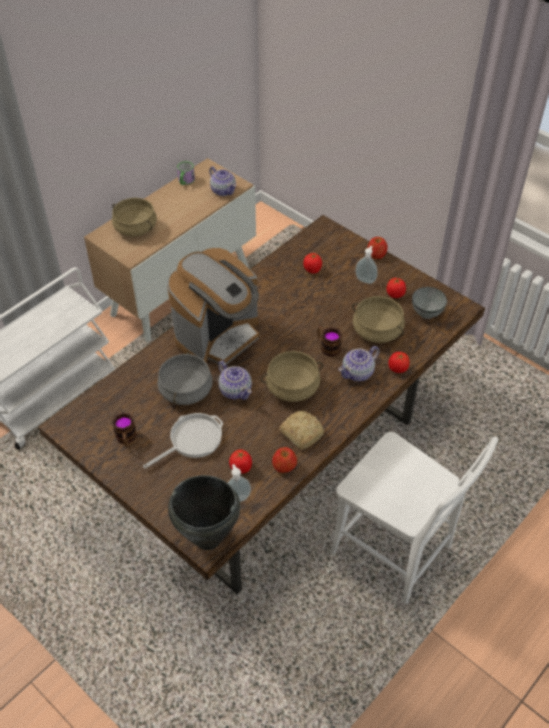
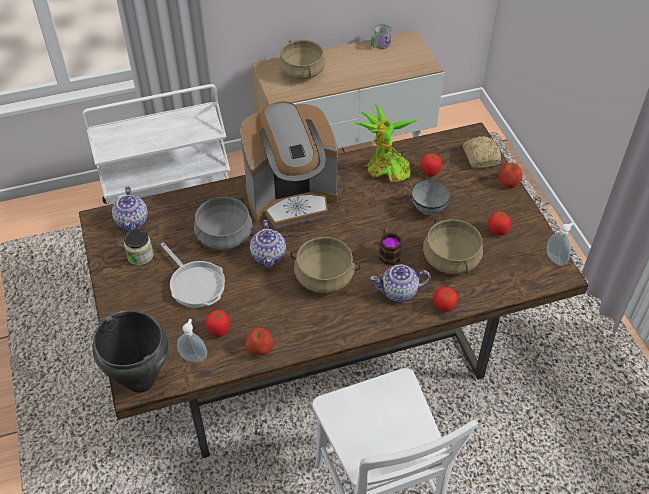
camera: 30 degrees right, 0 degrees up
mug [112,412,137,448] -> jar [124,229,153,265]
frying pan [143,413,223,469] -> frying pan turned 60 degrees clockwise [161,243,225,308]
teapot [209,166,236,196] -> teapot moved to [112,186,148,232]
bread [279,411,324,450] -> bread moved to [463,136,501,168]
soap dispenser [355,246,378,284] -> soap dispenser moved to [547,223,573,266]
grey bowl [412,287,447,319] -> grey bowl moved to [412,180,450,215]
none -> potted plant [354,104,419,183]

